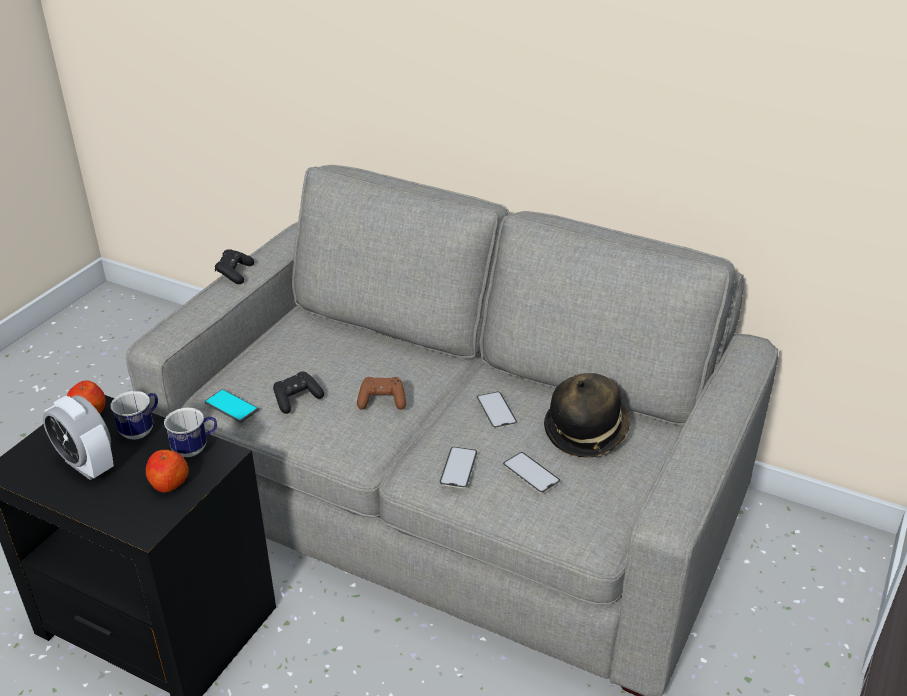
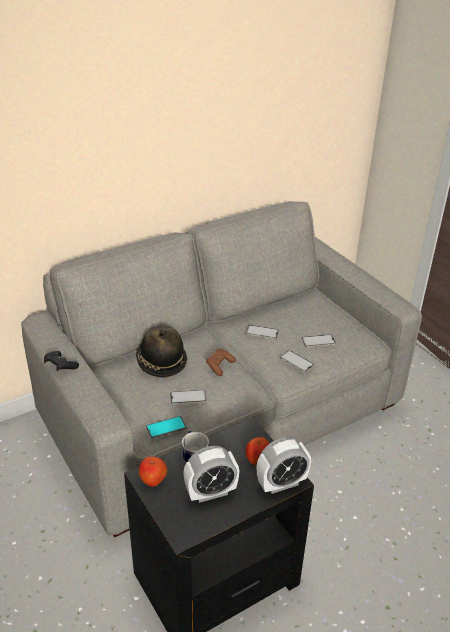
camera: 60 degrees left, 0 degrees up
mug [164,408,217,457] -> none
black game controller [273,371,324,414] -> phone [170,390,206,404]
hat [544,373,630,458] -> hat moved to [136,325,187,377]
none -> alarm clock [257,437,311,494]

